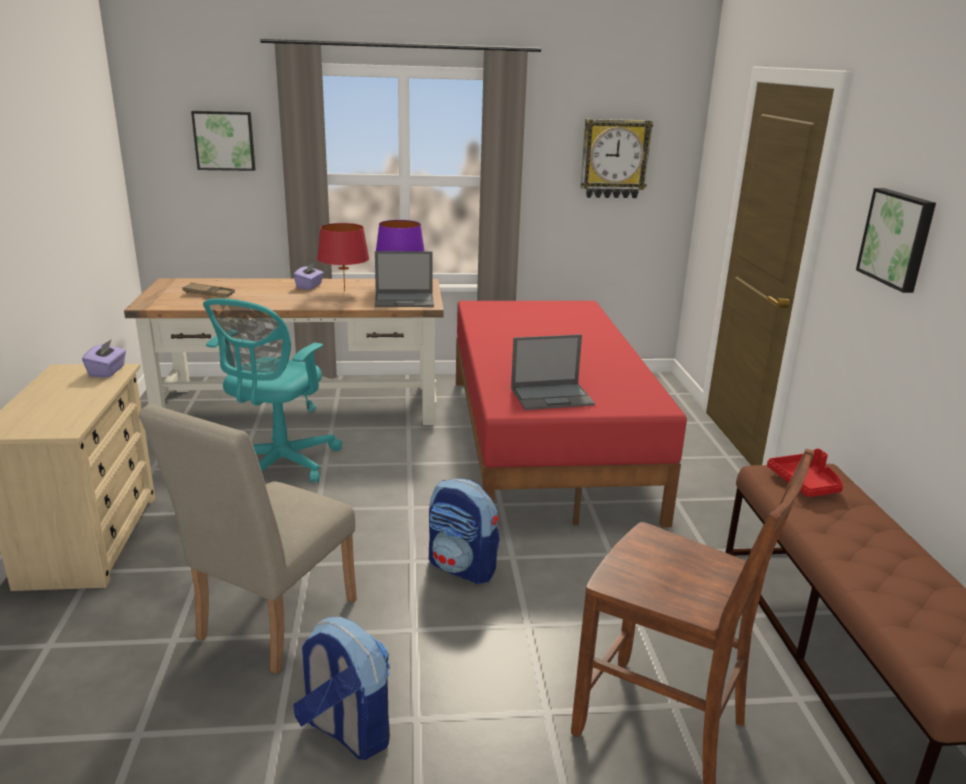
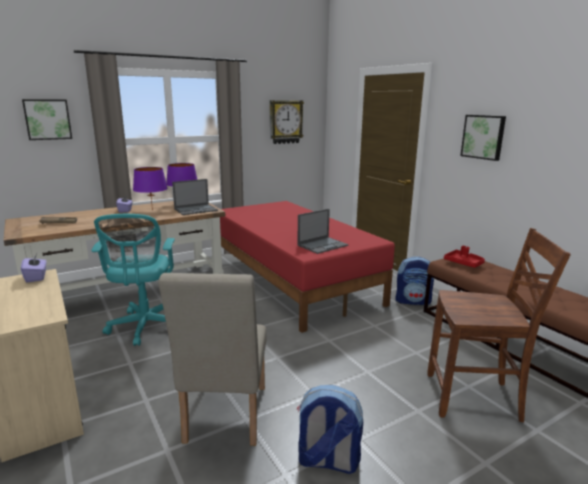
camera: 25 degrees left, 5 degrees down
red table lamp [317,223,369,292] -> purple table lamp [133,167,168,210]
backpack [429,479,500,584] -> backpack moved to [395,256,434,305]

